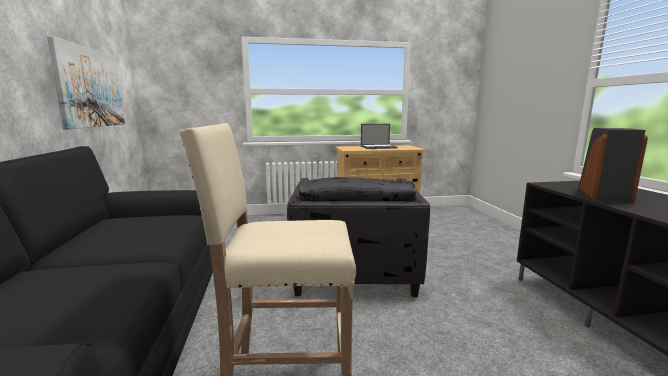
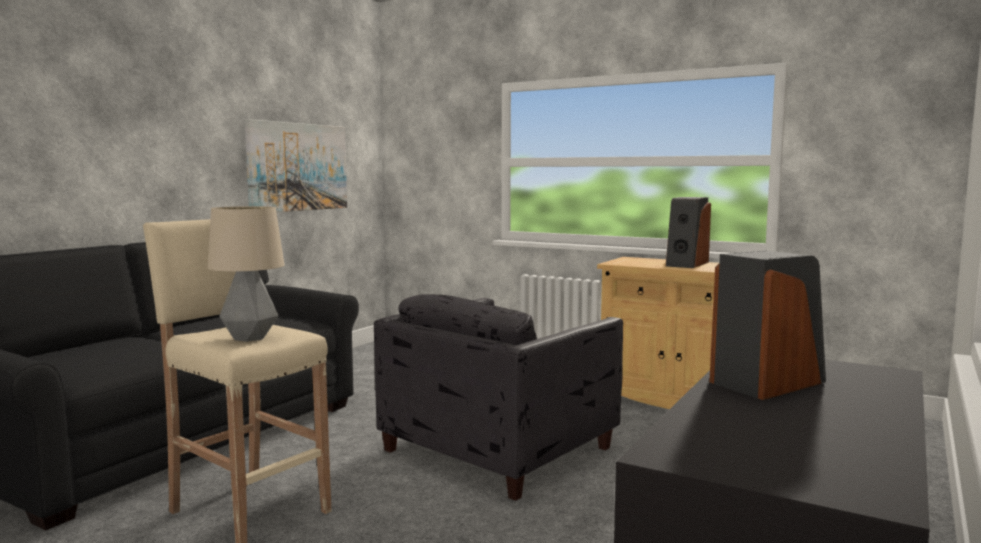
camera: 40 degrees right, 5 degrees down
laptop [361,124,398,149] -> speaker [666,197,711,268]
none -> table lamp [208,206,284,342]

